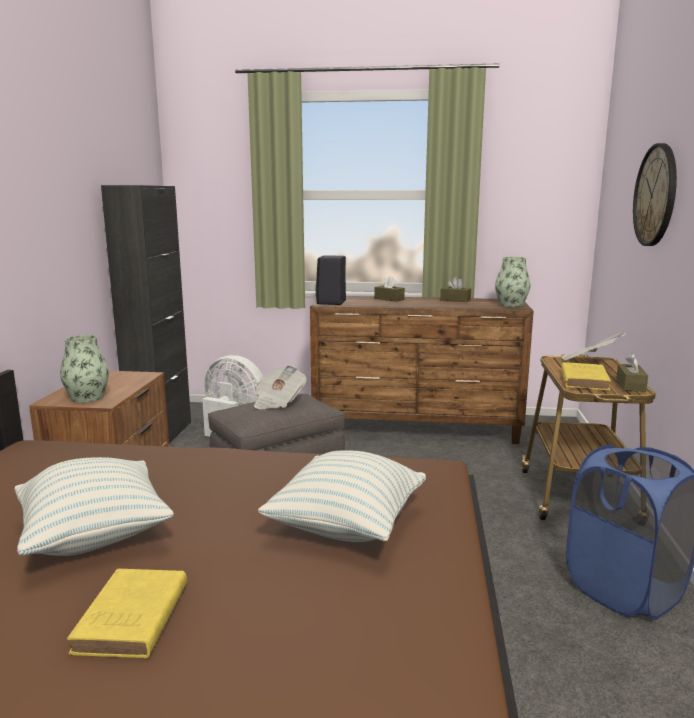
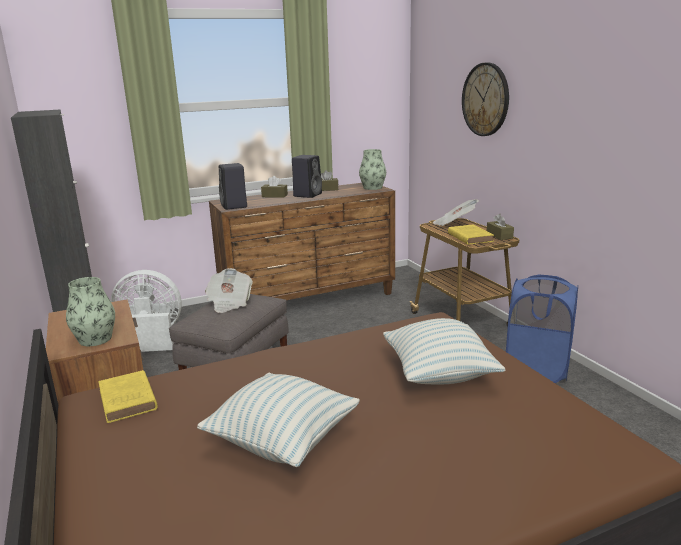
camera: 30 degrees left, 5 degrees up
yellow book [67,569,187,658] -> yellow book moved to [98,370,158,423]
none -> black speaker [292,155,322,198]

